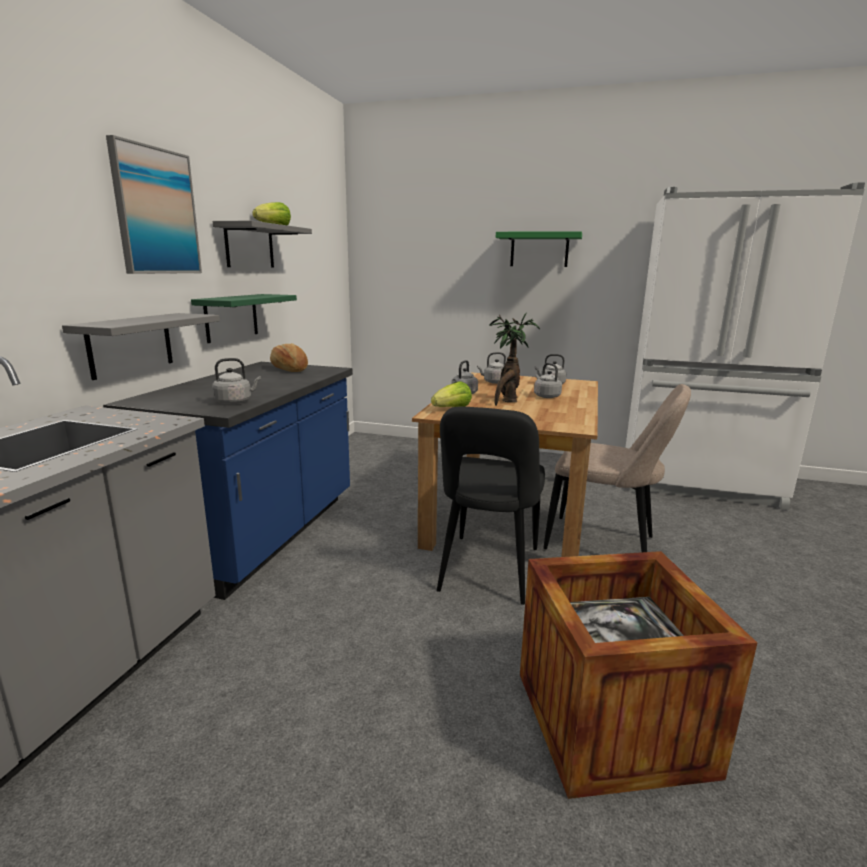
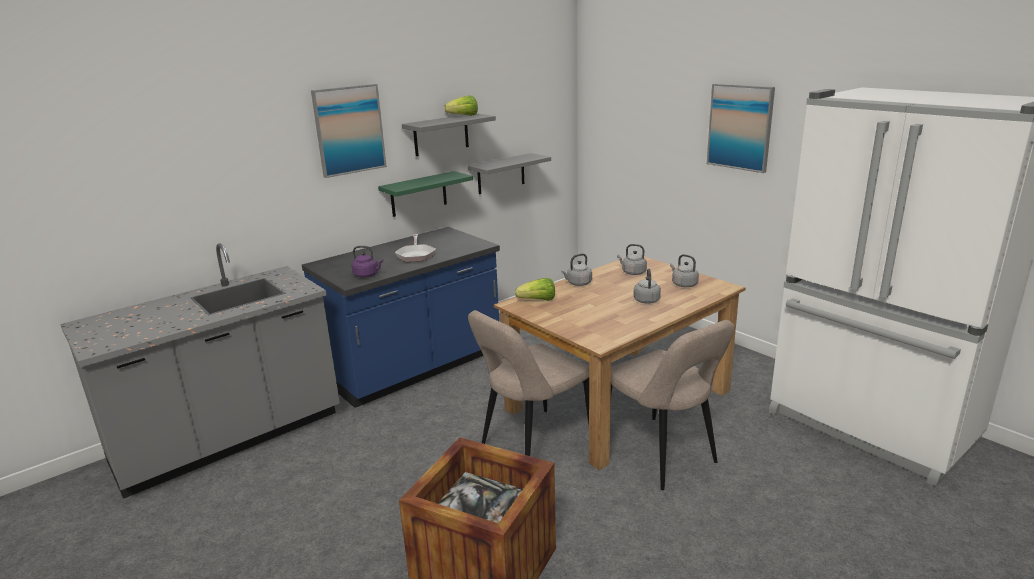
camera: 35 degrees right, 5 degrees up
grey shelf [62,313,220,380] -> grey shelf moved to [468,153,551,194]
grey kettle [212,358,261,404] -> purple kettle [352,246,383,277]
bread [270,343,308,372] -> none
black chair [437,406,545,605] -> beige chair [468,310,589,456]
potted plant [489,313,540,405] -> none
green shelf [496,231,582,267] -> picture [707,83,775,173]
none -> frying pan [395,234,436,262]

